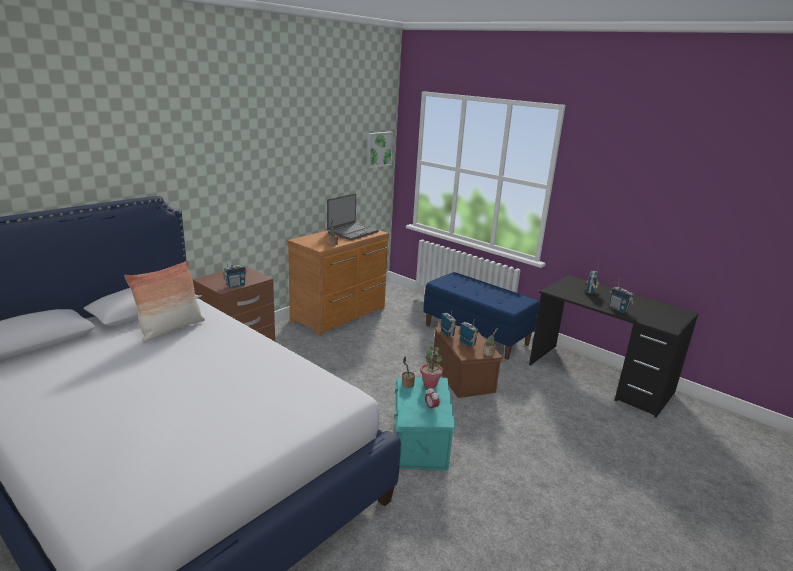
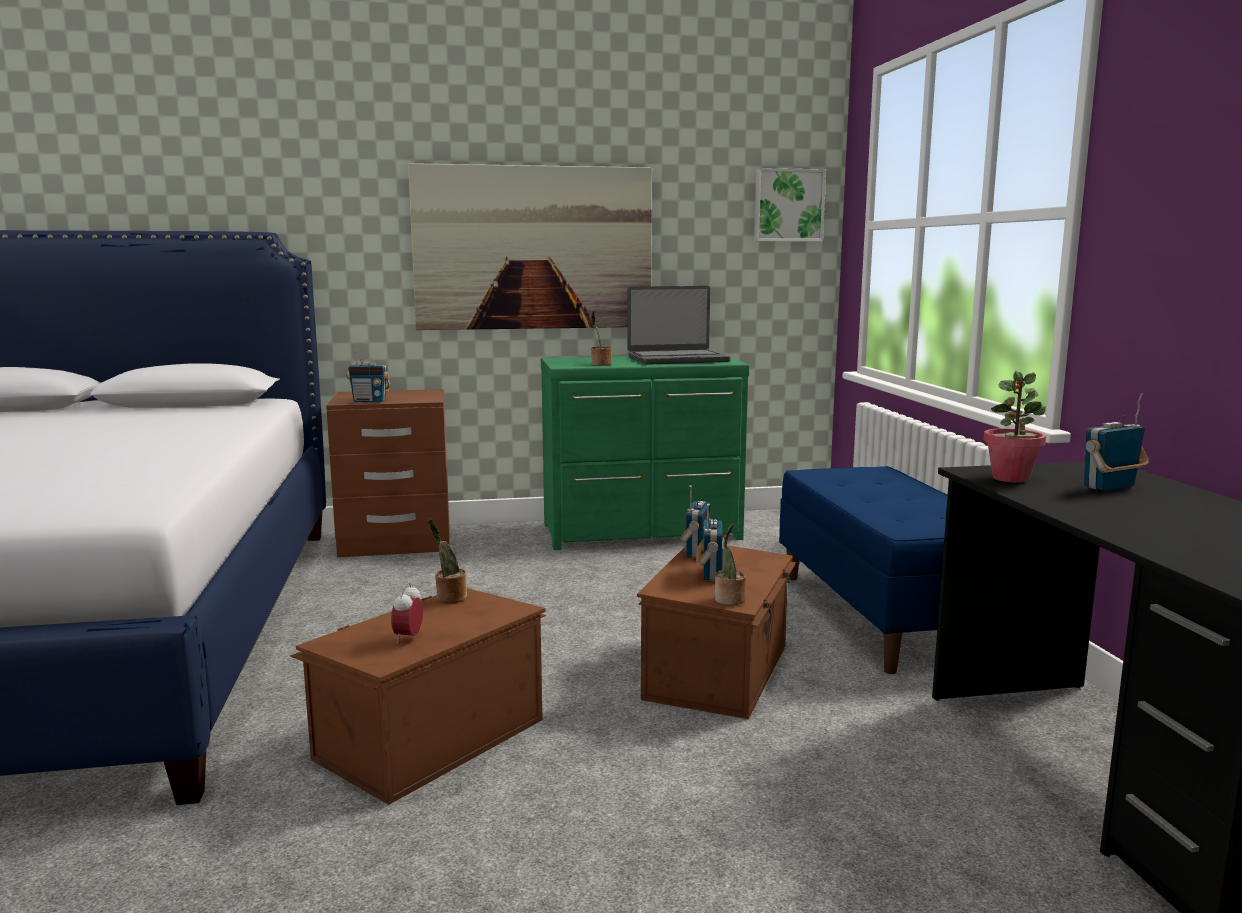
camera: 40 degrees right, 10 degrees down
pillow [124,260,205,343] -> none
brown dresser [288,223,389,336] -> green dresser [541,356,749,550]
turquoise storage box [394,377,455,471] -> brown storage box [290,588,546,805]
potted plant [420,346,443,388] -> potted plant moved to [983,370,1046,483]
radio [610,277,634,313] -> none
none -> picture [408,163,652,330]

